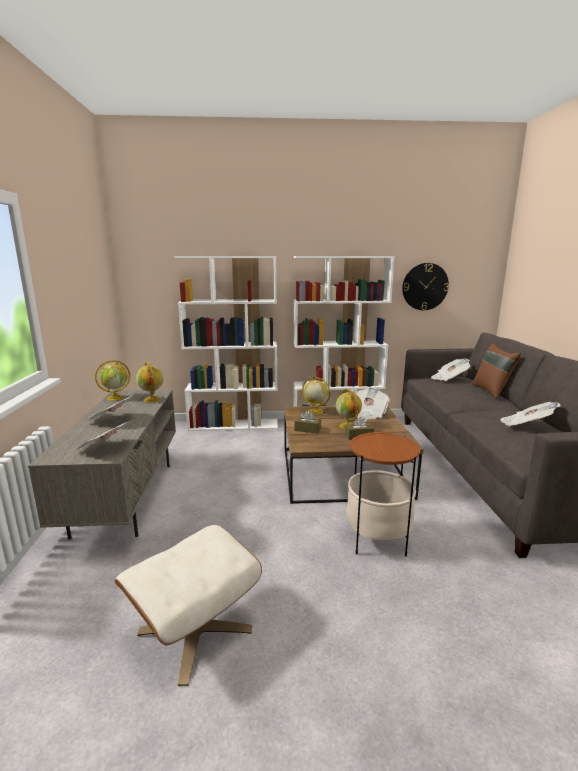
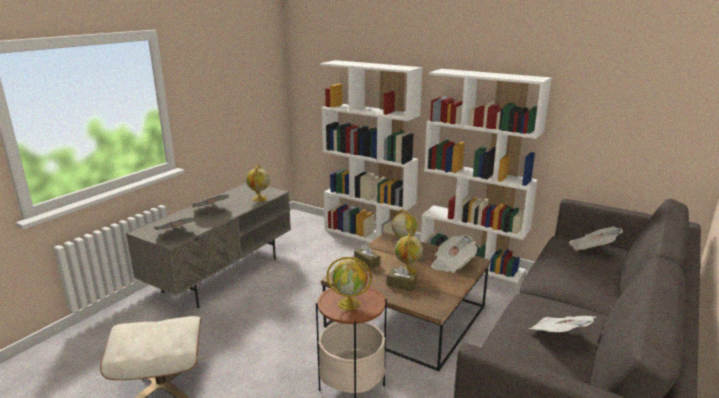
camera: 35 degrees right, 5 degrees up
globe [95,360,130,401] -> globe moved to [327,257,372,310]
wall clock [402,263,449,310] -> none
brown pillow [472,343,521,399] -> none

